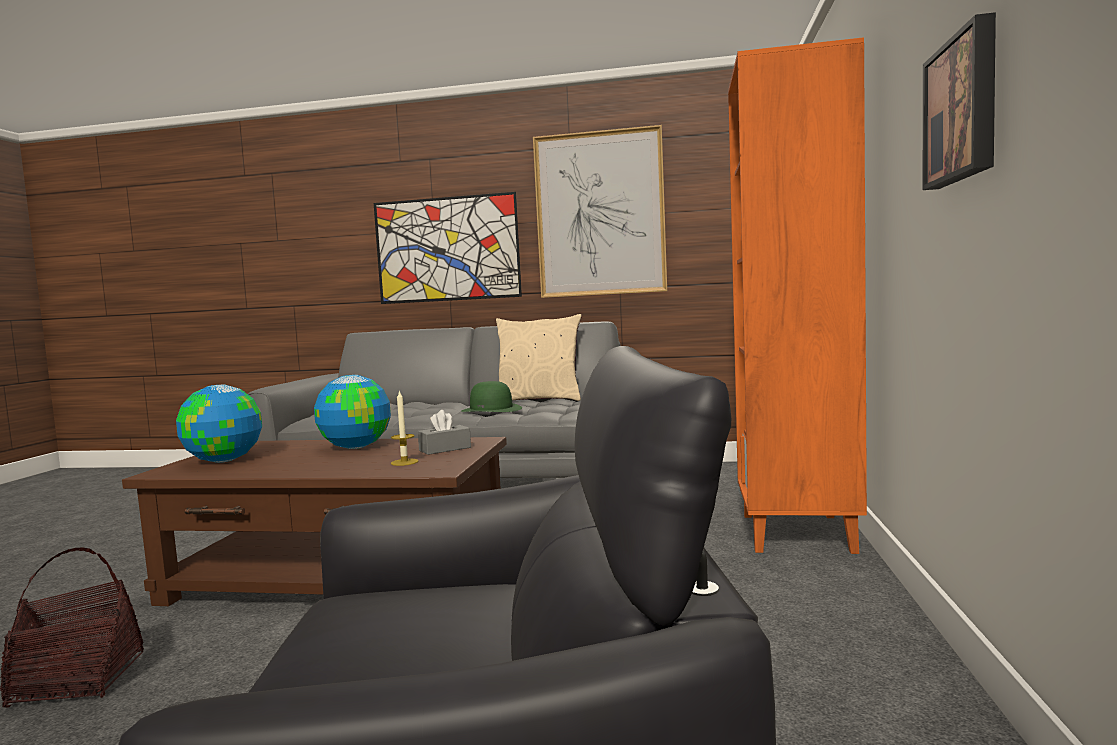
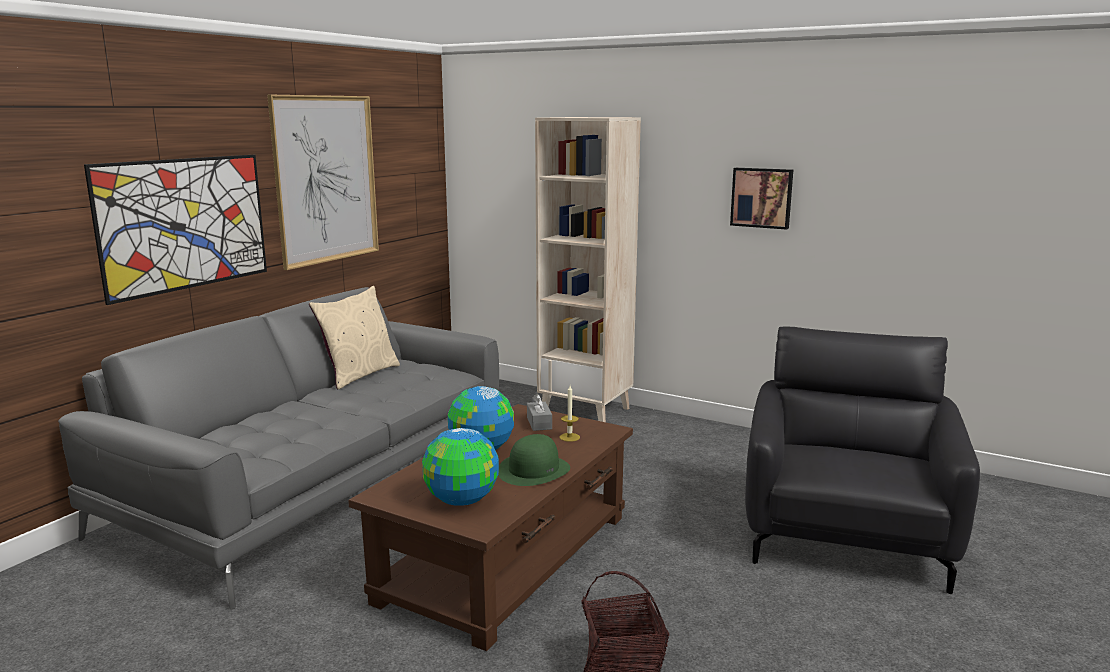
camera: 70 degrees left, 10 degrees up
green hat [461,381,522,412] -> green hat moved to [498,434,570,486]
orange bookcase [728,37,867,554] -> beige bookcase [535,117,641,422]

